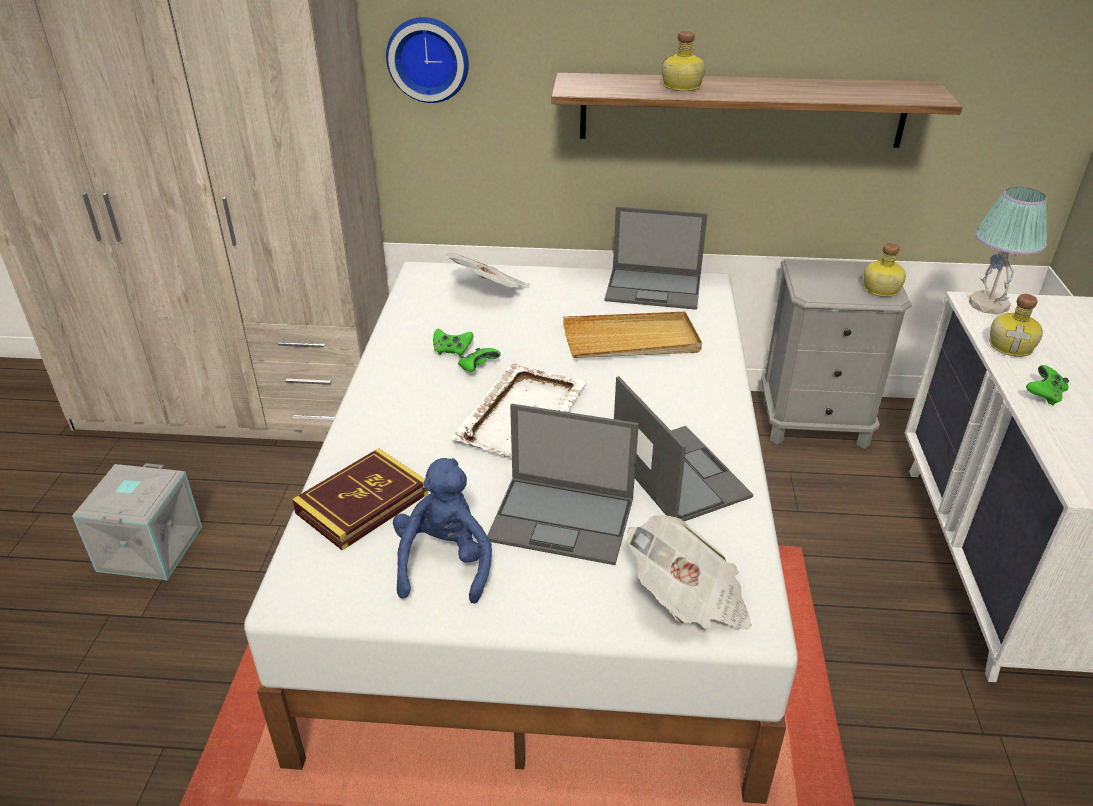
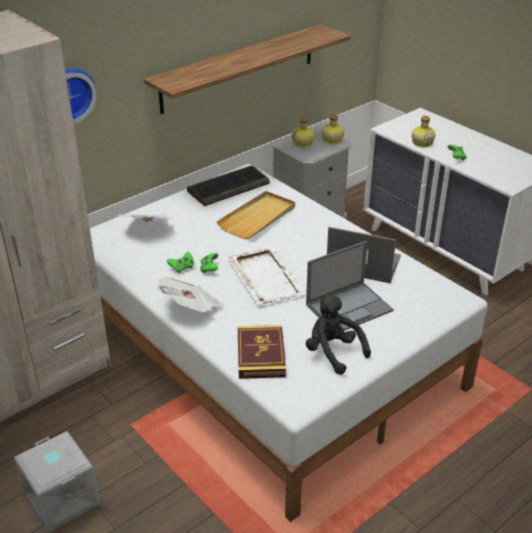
camera: 45 degrees left, 0 degrees up
blue plush toy [393,458,492,604] -> black plush toy [306,295,371,375]
laptop [605,207,708,310] -> keyboard [187,165,270,206]
newspaper [627,515,752,630] -> newspaper moved to [156,277,224,313]
bottle [662,31,705,91] -> bottle moved to [292,117,315,147]
table lamp [969,187,1047,315] -> none

